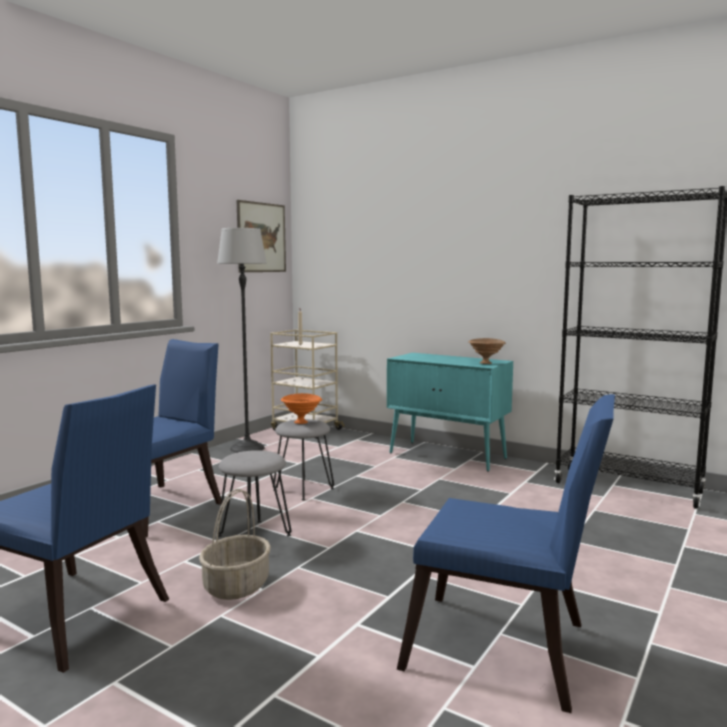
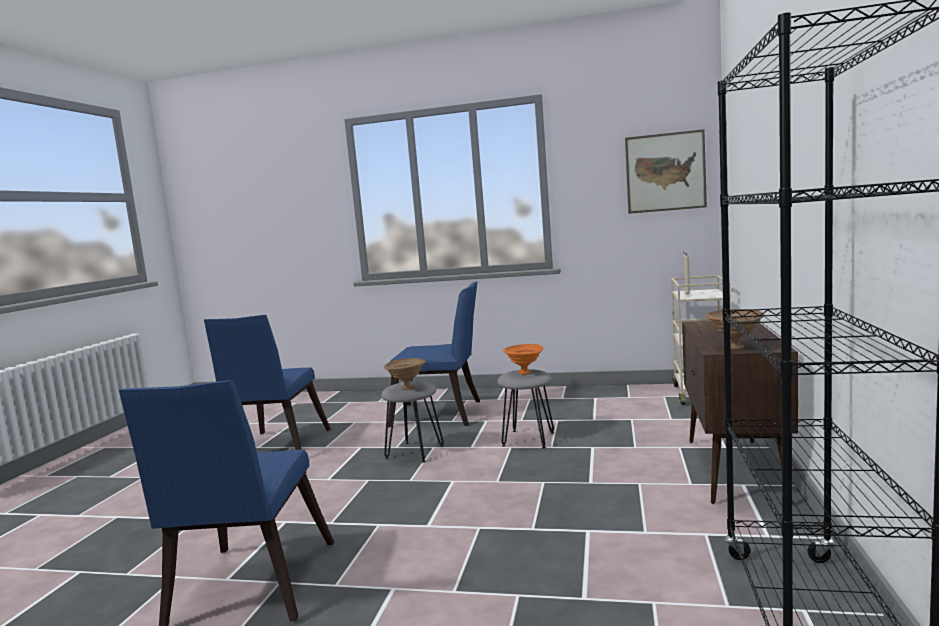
camera: 70 degrees right, 0 degrees up
basket [199,489,271,600] -> none
floor lamp [217,228,267,453] -> none
turquoise cabinet [387,353,513,472] -> brown cabinet [682,321,798,505]
none -> brown bowl [384,358,426,390]

